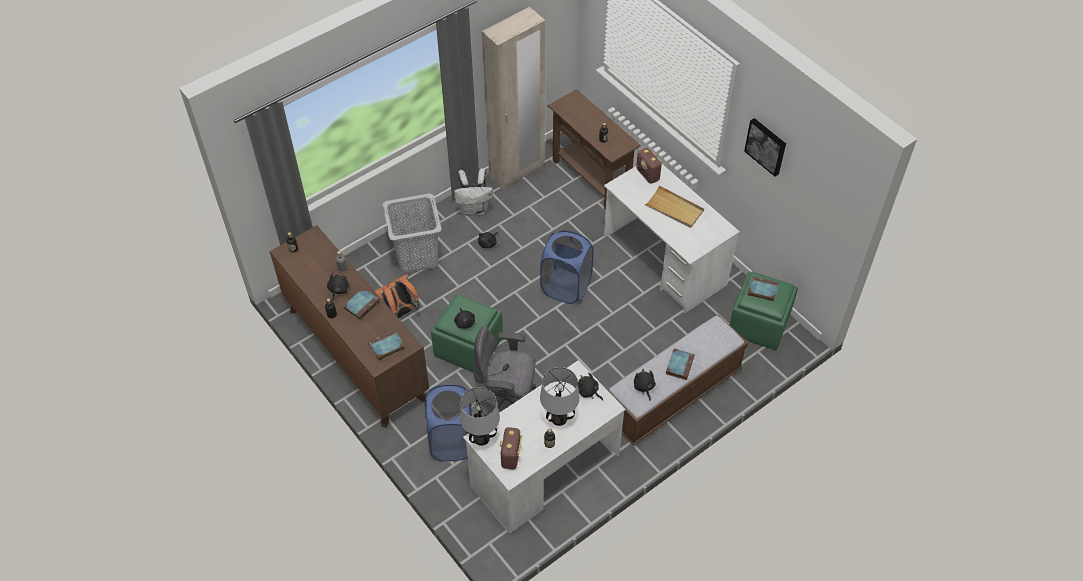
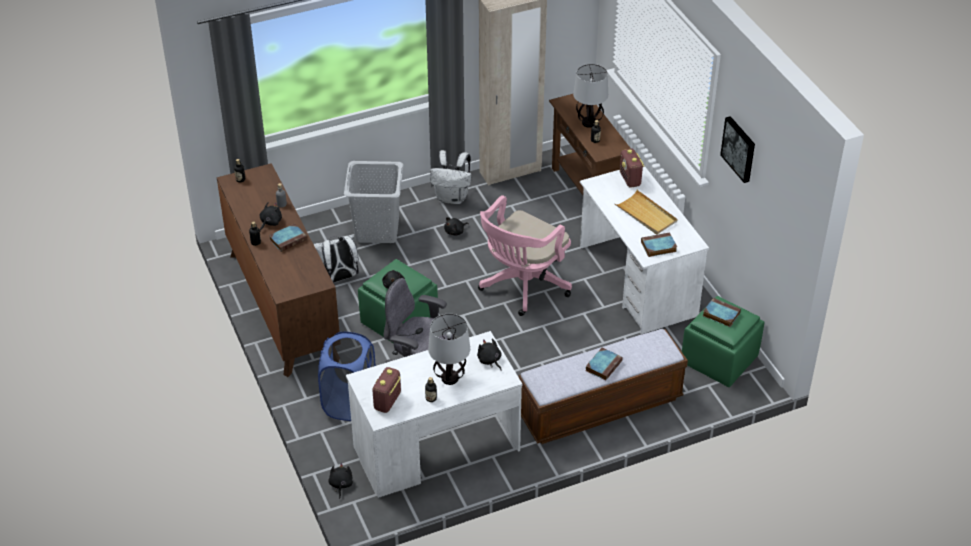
camera: 15 degrees right, 10 degrees down
book [368,329,405,361] -> book moved to [641,232,677,257]
orange backpack [375,274,420,318] -> white backpack [313,234,359,283]
table lamp [460,387,500,446] -> table lamp moved to [573,64,608,128]
blue laundry basket [540,230,594,304] -> pink office chair [478,195,572,316]
black plush toy [634,369,656,401] -> black plush toy moved to [328,463,353,499]

